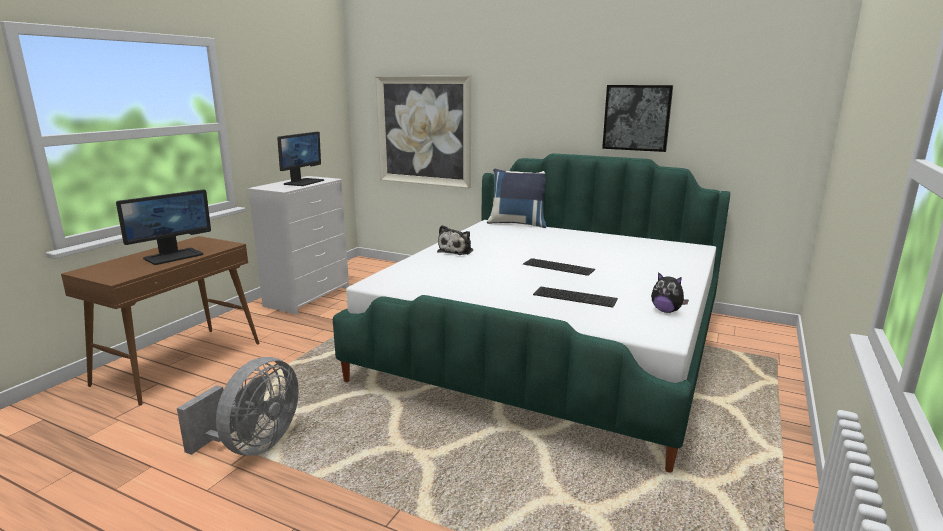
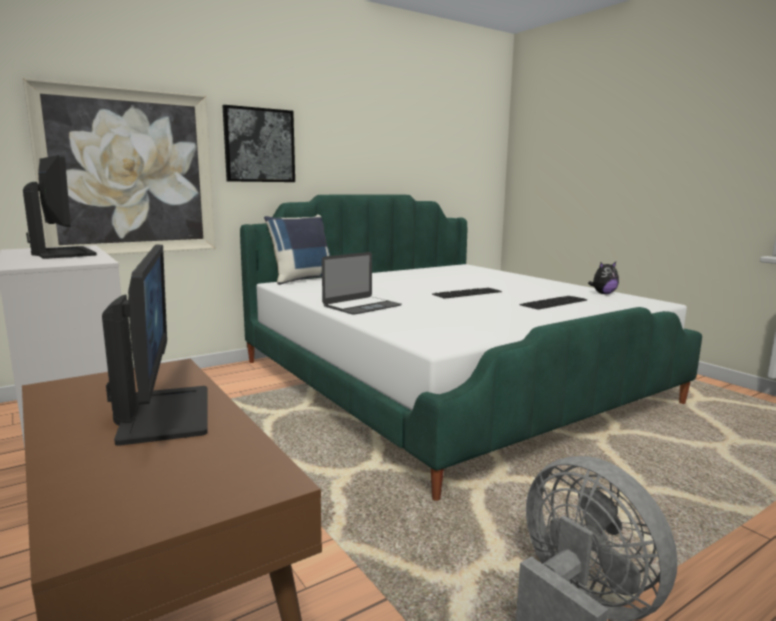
camera: 60 degrees left, 5 degrees down
plush toy [437,225,473,255] -> laptop [322,252,402,315]
picture [602,85,673,152] -> picture moved to [222,105,295,182]

